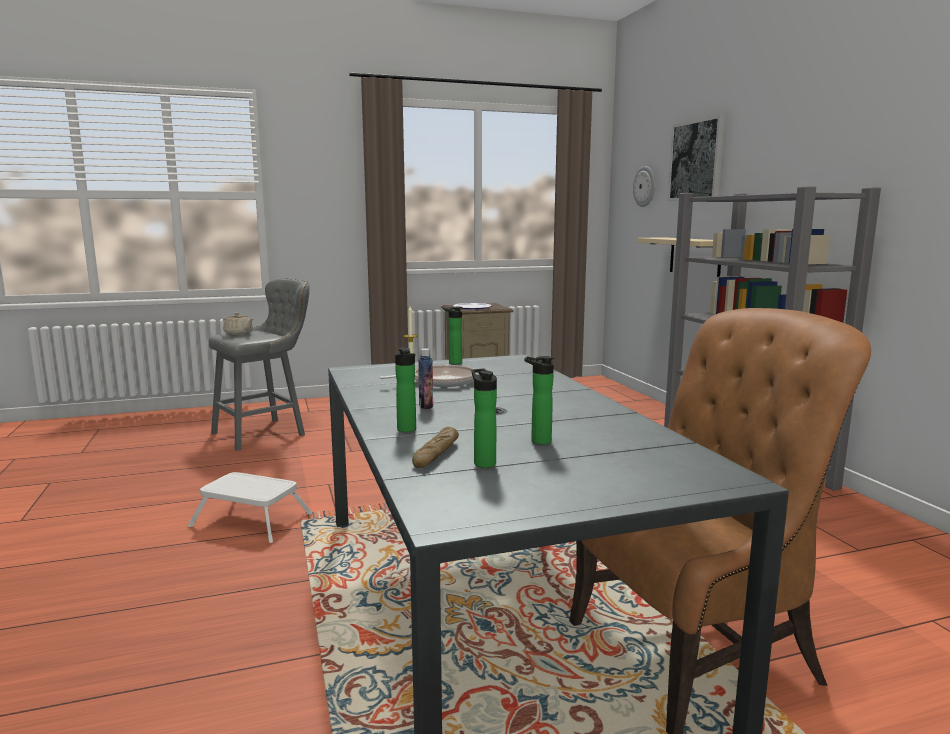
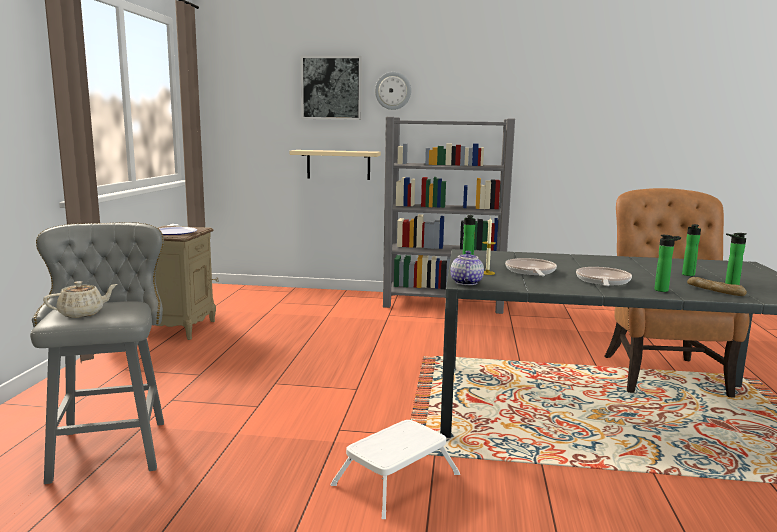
camera: 65 degrees left, 0 degrees up
bottle [418,348,433,409] -> frying pan [576,267,632,286]
wall clock [633,166,655,207] -> wall clock moved to [375,72,411,110]
none -> teapot [451,251,484,285]

